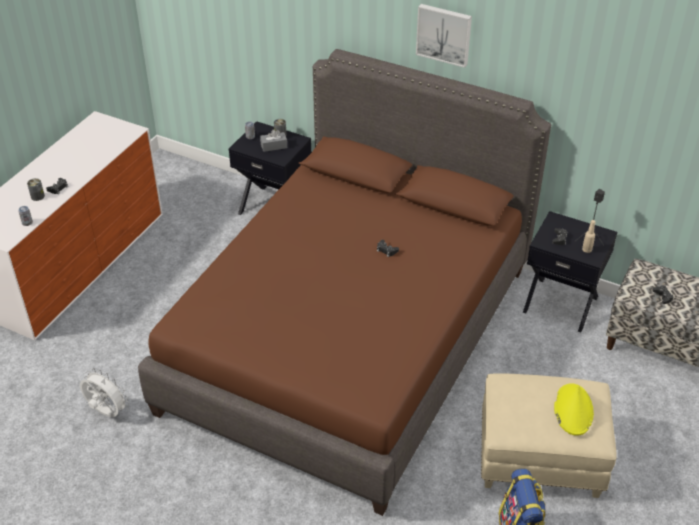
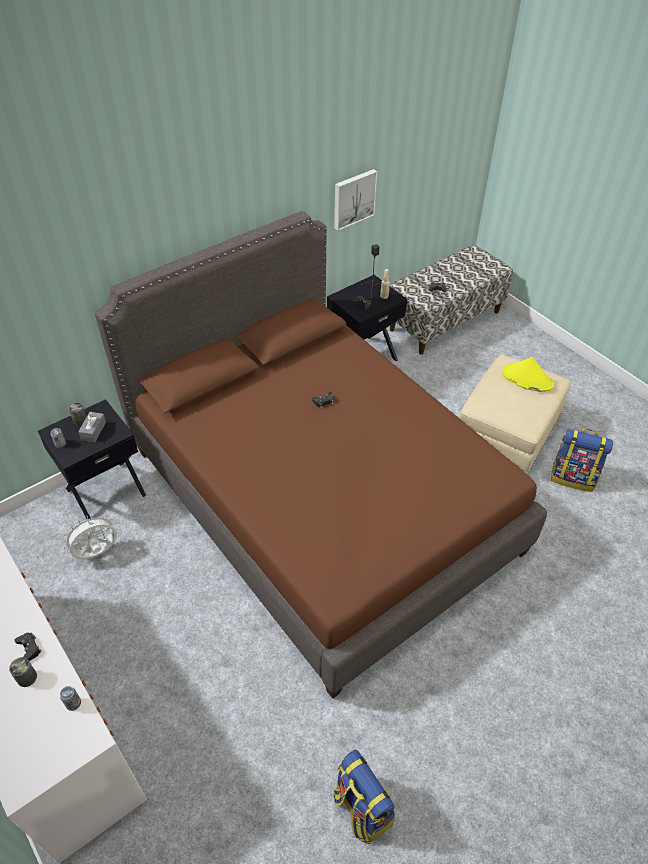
camera: 65 degrees left, 5 degrees up
white fan [80,368,130,417] -> white fan moved to [62,513,117,560]
picture [416,4,472,68] -> picture moved to [334,169,378,231]
none -> backpack [333,750,395,844]

